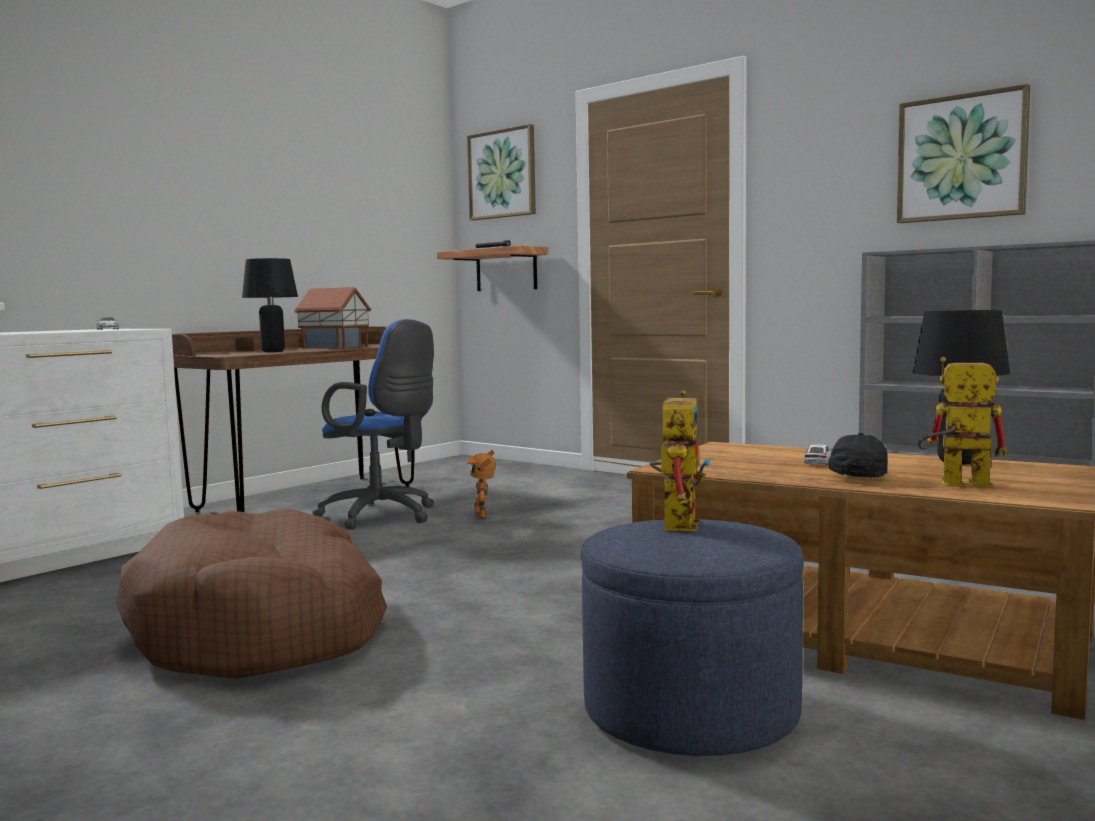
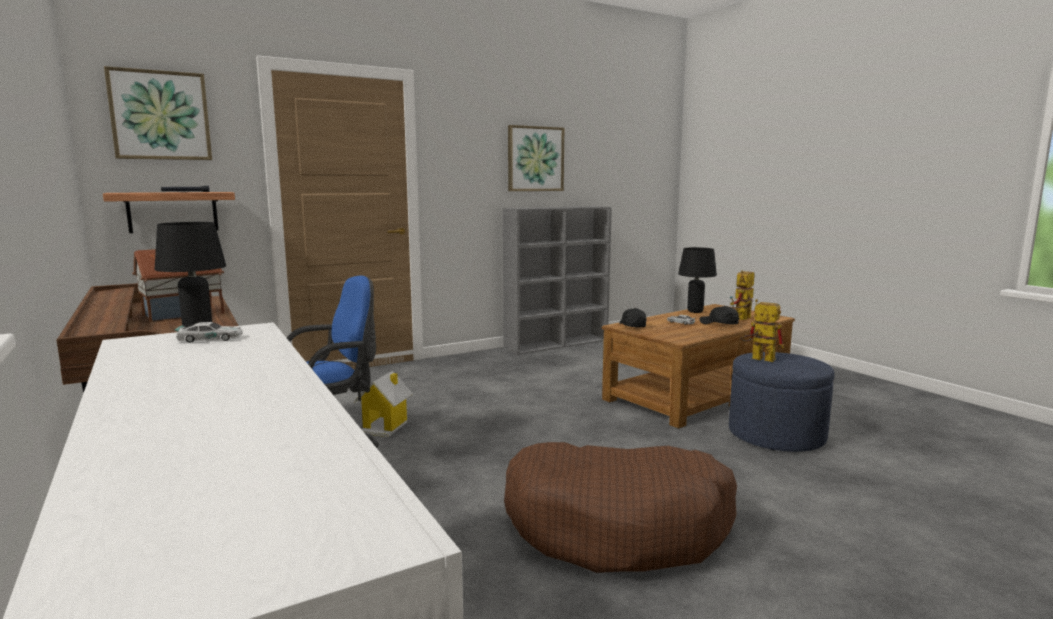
camera: 70 degrees left, 5 degrees up
toy robot [467,450,495,518] -> toy house [354,371,413,437]
none -> black cap [620,308,646,328]

